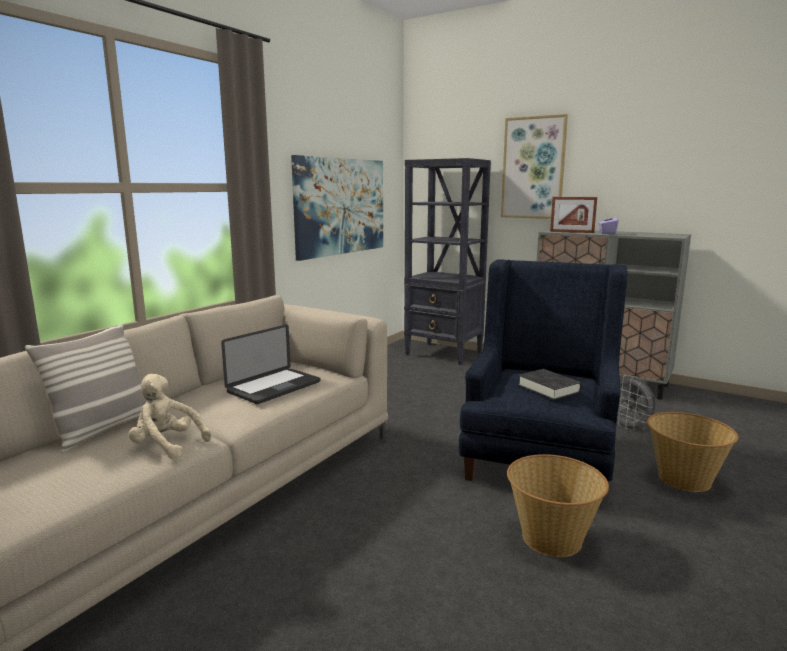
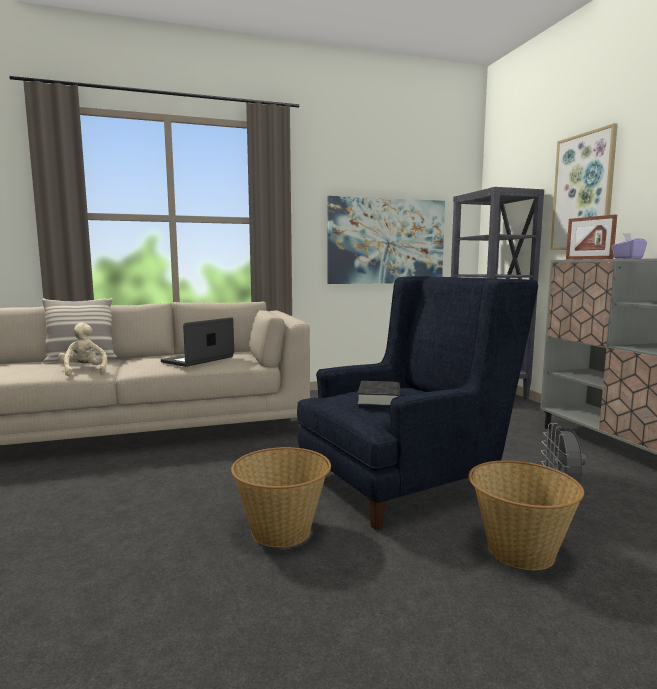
camera: 40 degrees right, 5 degrees down
laptop [221,324,321,404] -> laptop turned 135 degrees clockwise [161,317,234,367]

